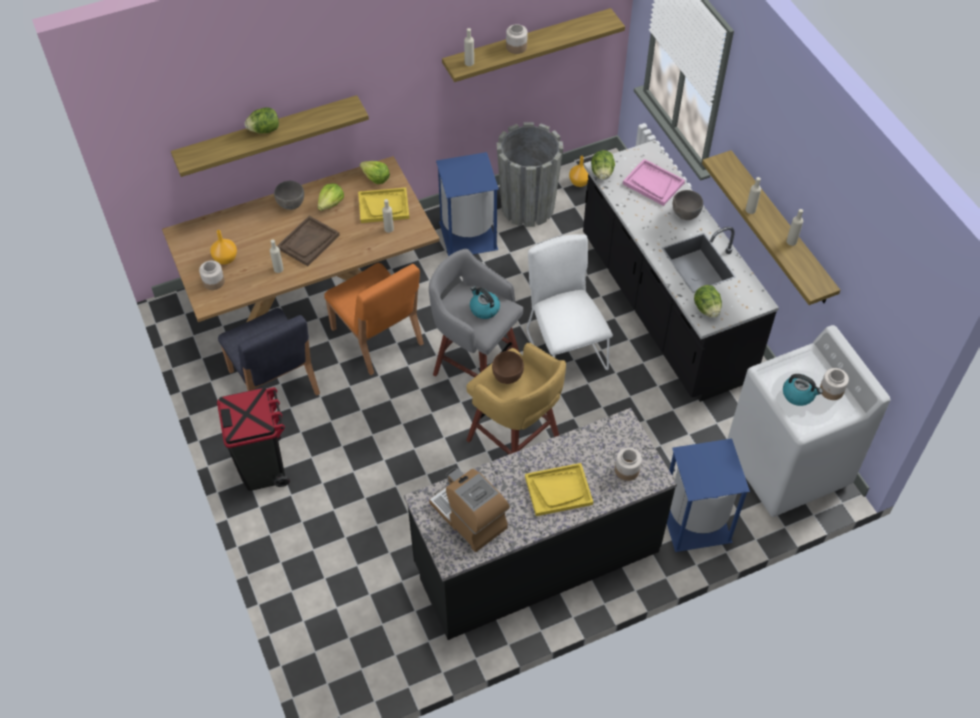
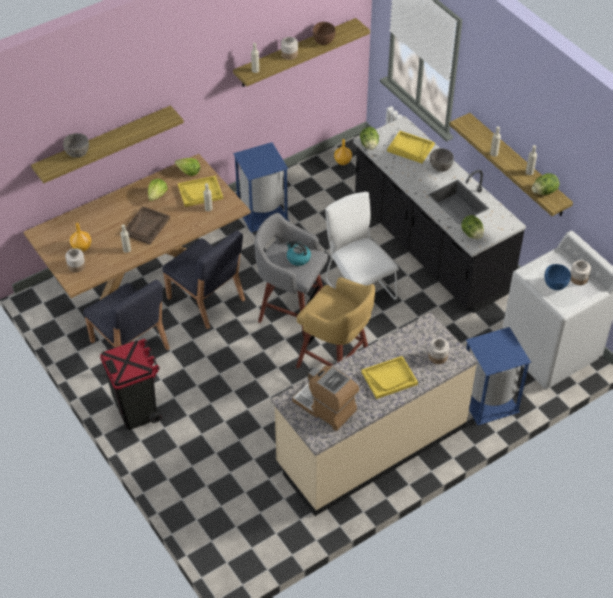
camera: 10 degrees left, 5 degrees down
lettuce [245,107,279,133] -> lettuce moved to [532,173,559,195]
grey bowl [274,181,304,210] -> grey bowl moved to [63,133,89,158]
orange chair [324,263,424,375] -> blue chair [162,230,245,329]
black counter [404,408,677,640] -> beige counter [271,312,478,516]
brown bowl [492,351,524,384] -> brown bowl moved to [313,22,335,45]
grey planter [496,122,563,227] -> none
pink tray [623,159,685,206] -> yellow tray [387,131,435,163]
kettle [783,374,823,406] -> blue bowl [544,264,571,290]

